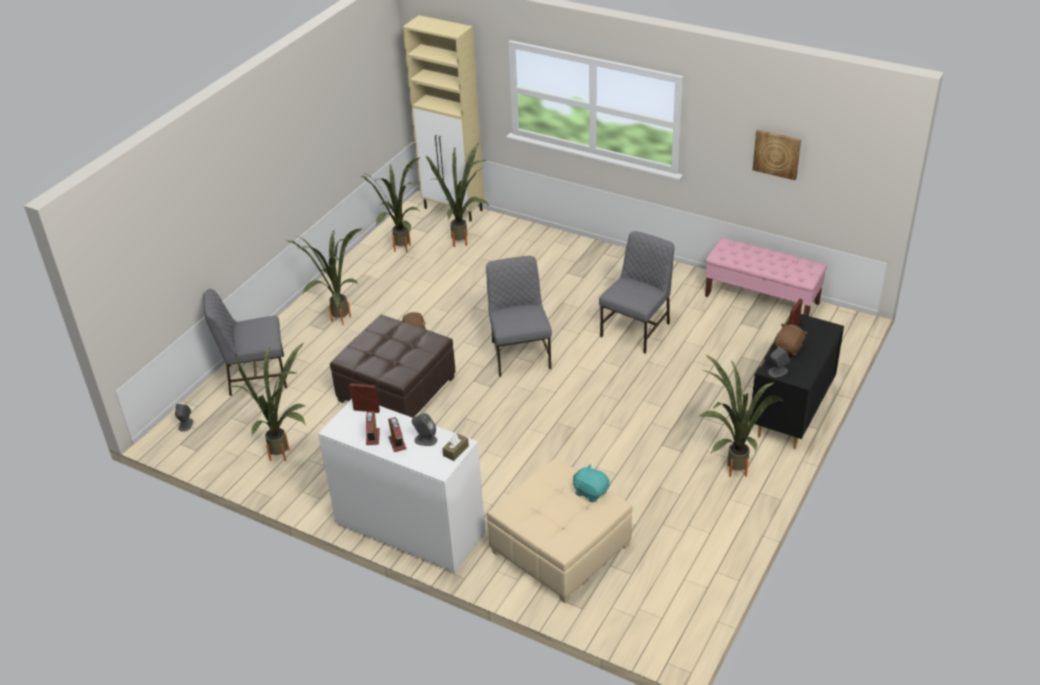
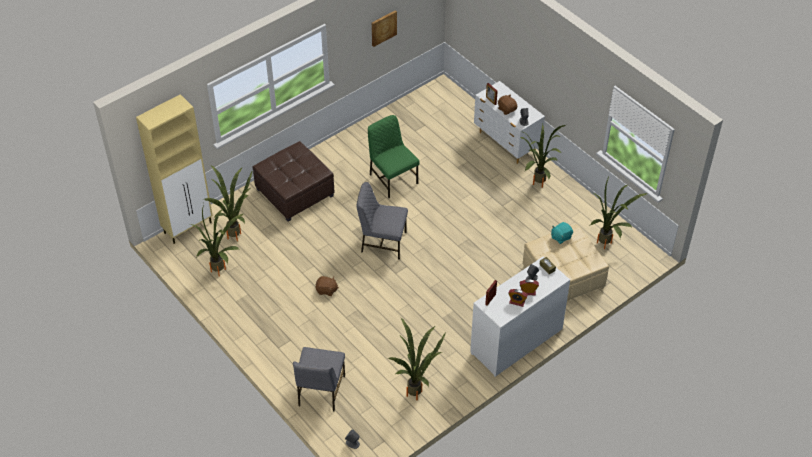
camera: 70 degrees left, 10 degrees up
potted plant [285,229,362,325] -> potted plant moved to [590,177,648,249]
brown ottoman [330,315,455,418] -> brown ottoman moved to [253,141,334,222]
grey chair [599,231,675,354] -> green chair [368,115,419,198]
pink bench [705,238,827,316] -> none
black dresser [749,314,844,449] -> white dresser [474,81,545,164]

